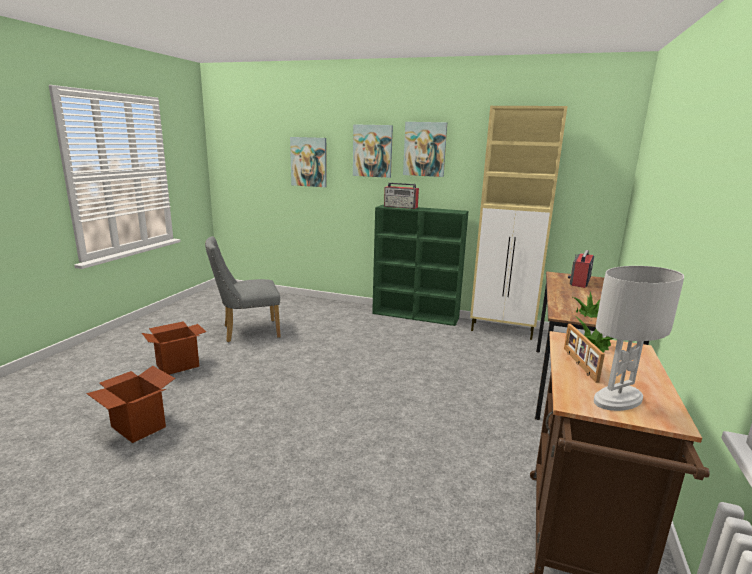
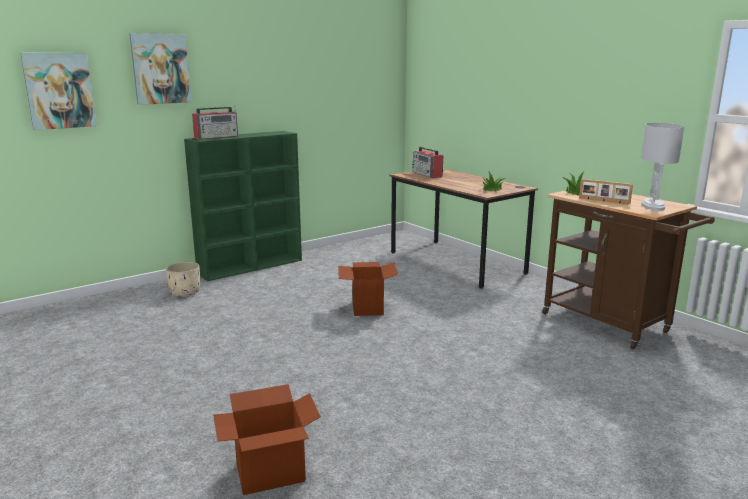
camera: 55 degrees left, 0 degrees up
cardboard box [142,321,206,375] -> cardboard box moved to [338,262,398,316]
grey chair [205,236,281,342] -> none
picture [403,122,447,177] -> none
beige cabinet [470,106,568,340] -> none
none -> beige planter [166,262,200,297]

